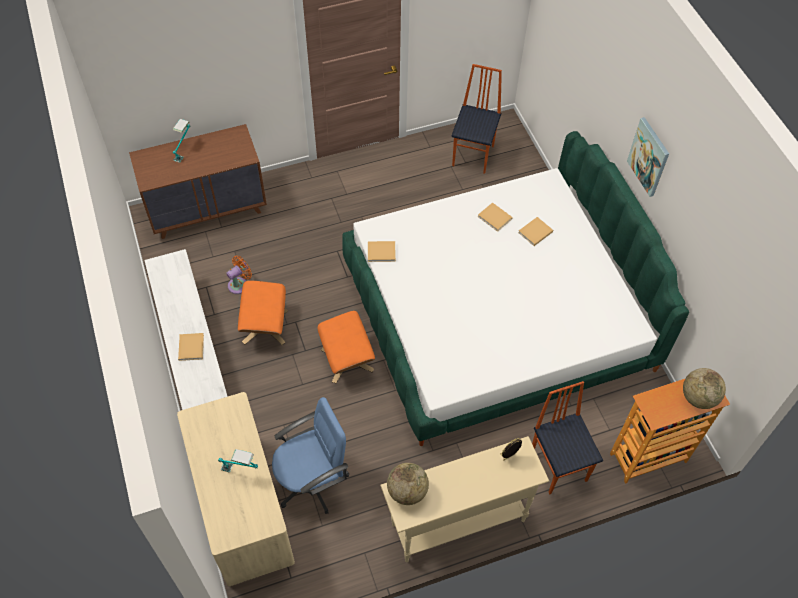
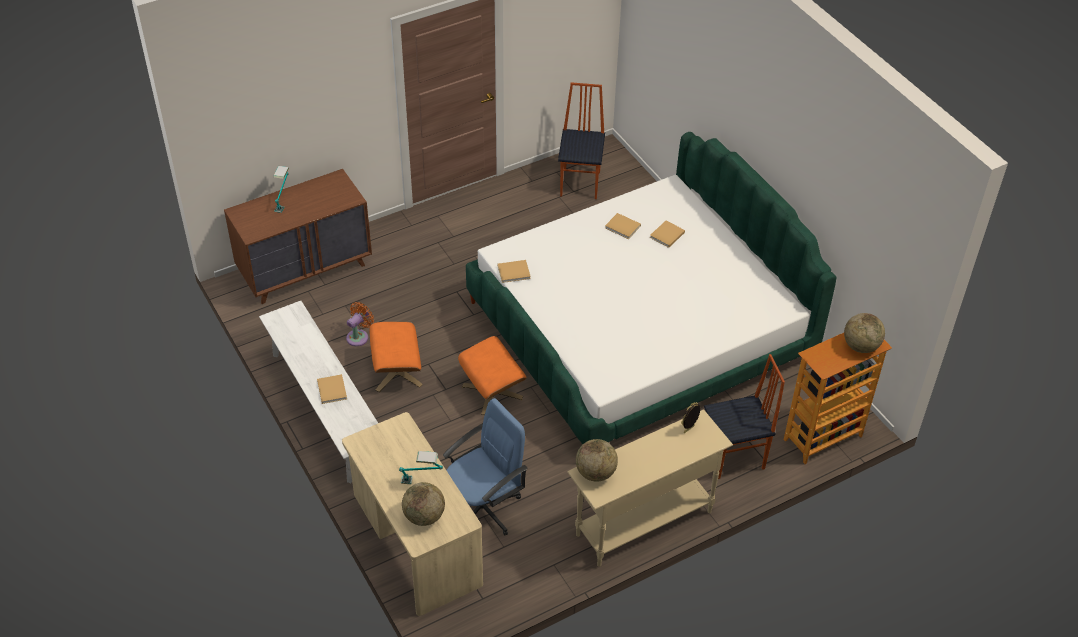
camera: 10 degrees left, 10 degrees down
chair [532,381,603,494] -> chair turned 105 degrees clockwise [704,354,785,479]
picture [627,117,669,197] -> none
none -> globe [402,482,445,526]

